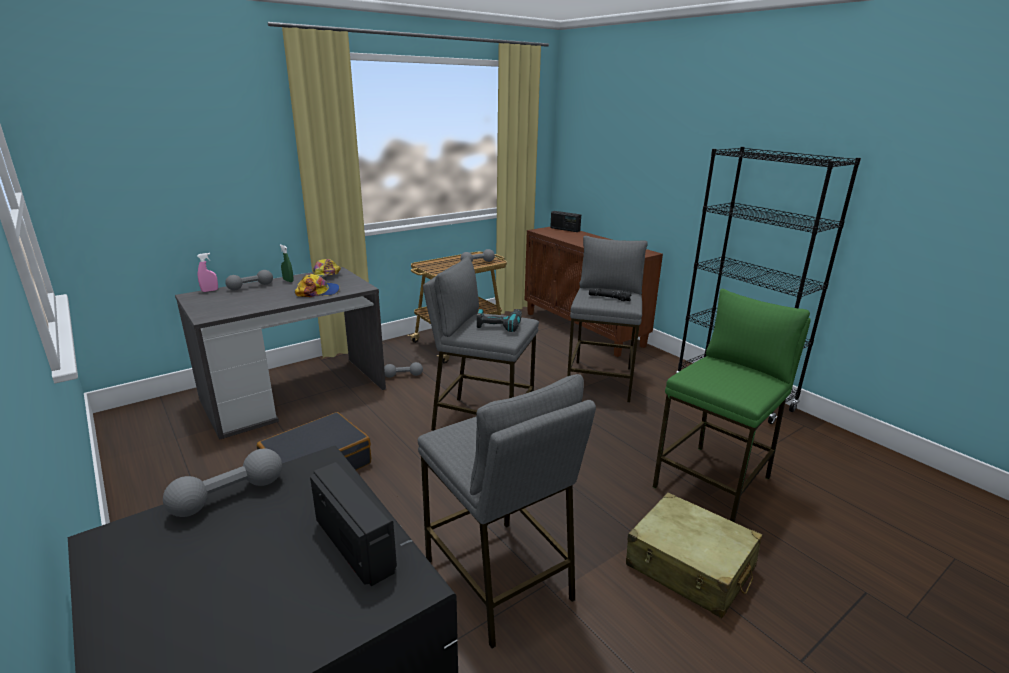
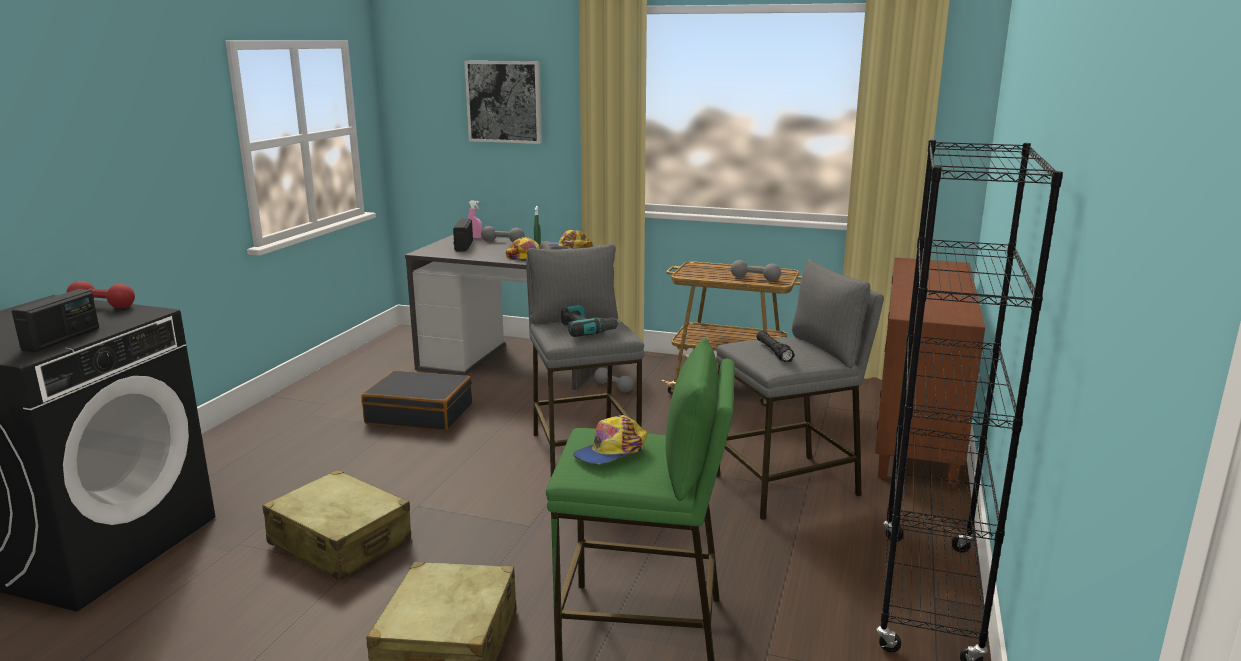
camera: 55 degrees right, 5 degrees down
grey dumbbell [163,448,282,517] -> red dumbbell [67,281,135,309]
grey stool [418,374,596,649] -> beige suitcase [263,470,411,581]
radio [550,211,581,232] -> radio moved to [453,219,473,251]
none -> picture [464,61,542,144]
none -> cap [573,415,647,464]

